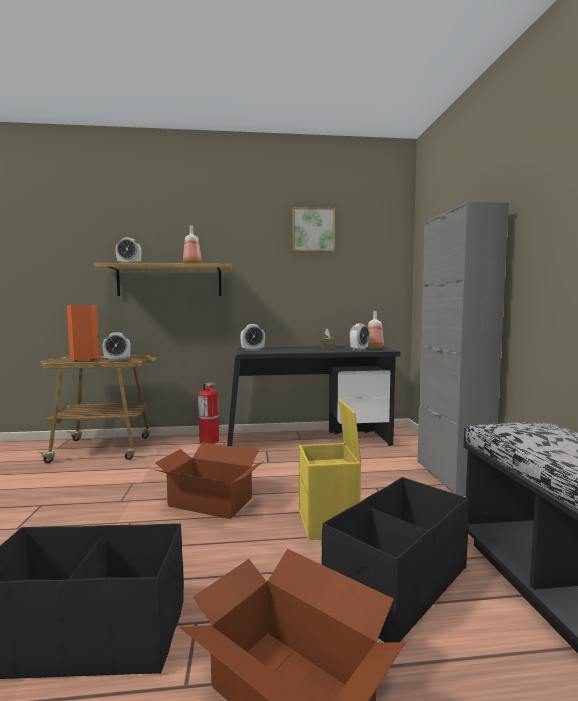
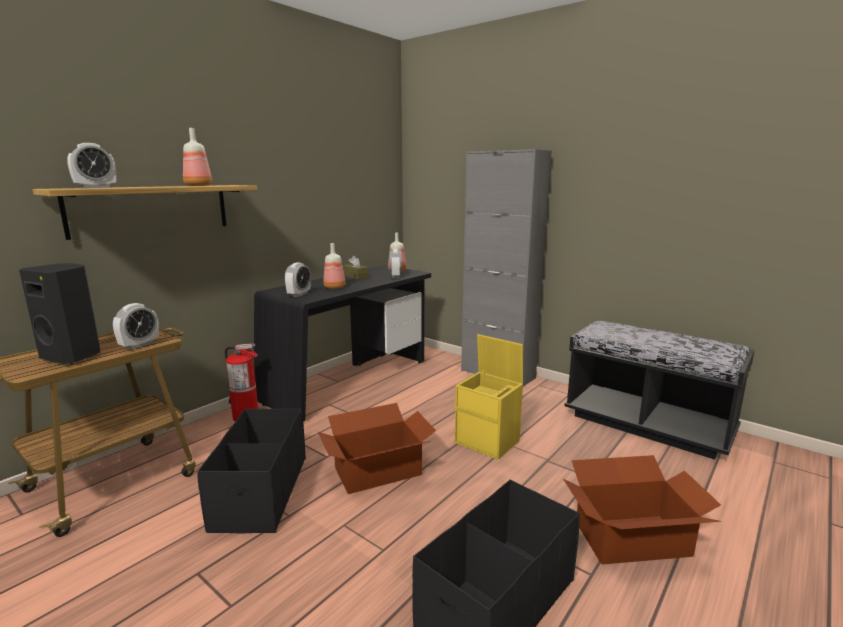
camera: 45 degrees left, 10 degrees up
orange speaker [67,305,100,361] -> black speaker [19,263,100,364]
picture [293,207,335,252] -> none
black storage box [321,477,469,643] -> black storage box moved to [197,409,306,534]
none -> bottle [323,243,345,289]

